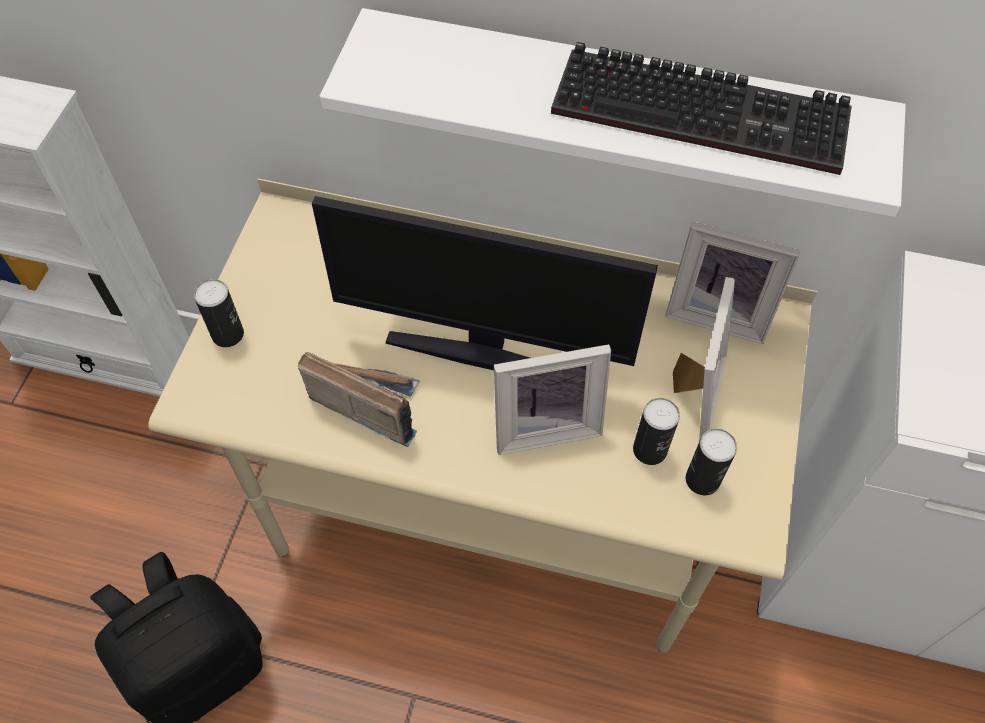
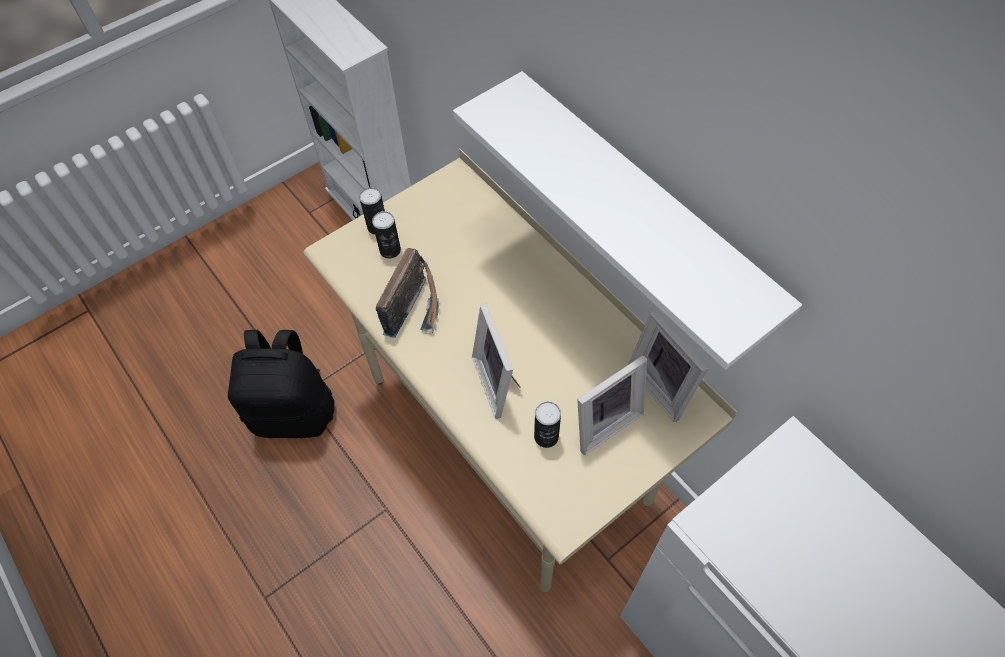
camera: 40 degrees right, 0 degrees up
radio [298,352,420,447] -> radio turned 45 degrees clockwise [376,248,439,338]
monitor [312,196,658,370] -> none
picture frame [494,344,611,455] -> picture frame turned 45 degrees clockwise [472,304,521,419]
keyboard [551,42,852,175] -> none
can [686,429,737,495] -> can moved to [372,211,401,259]

